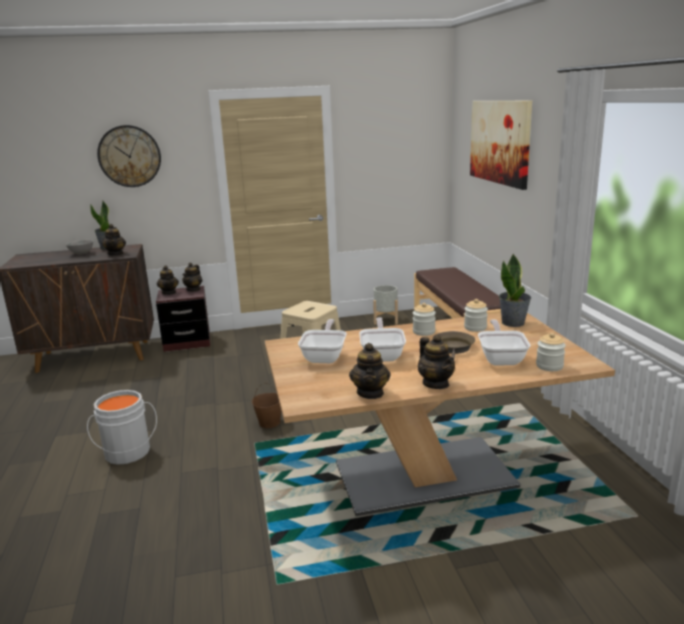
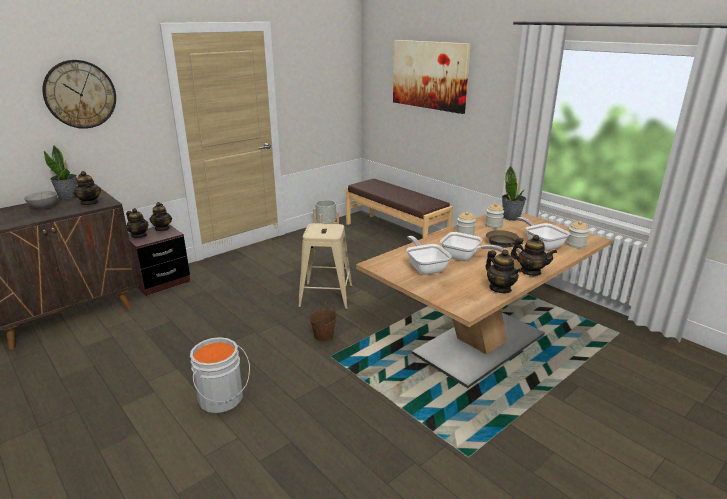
camera: 30 degrees left, 5 degrees up
frying pan [359,318,406,362] -> frying pan turned 150 degrees clockwise [440,232,505,261]

